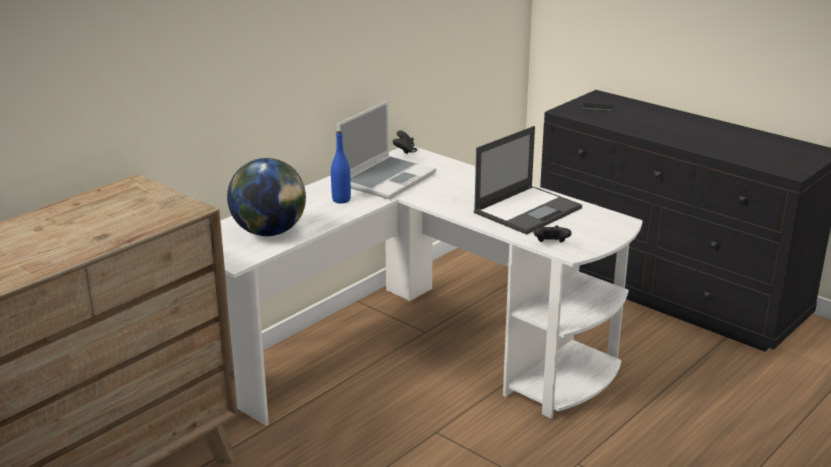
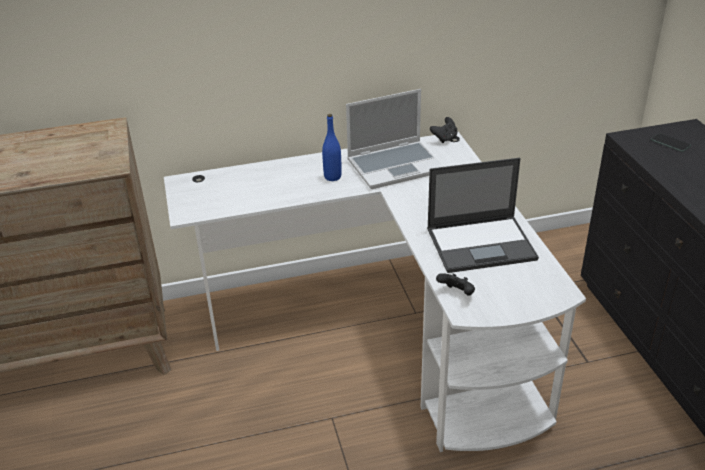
camera: 35 degrees right, 10 degrees up
globe [227,158,306,236] -> none

